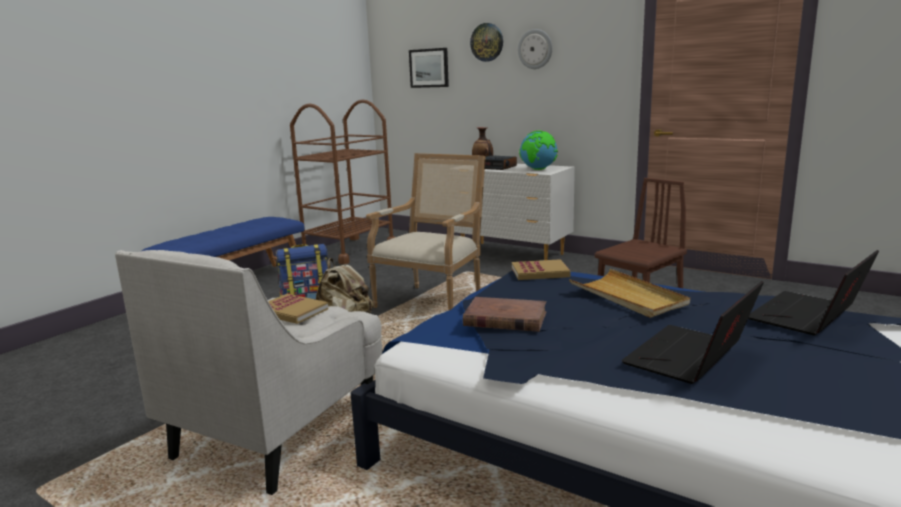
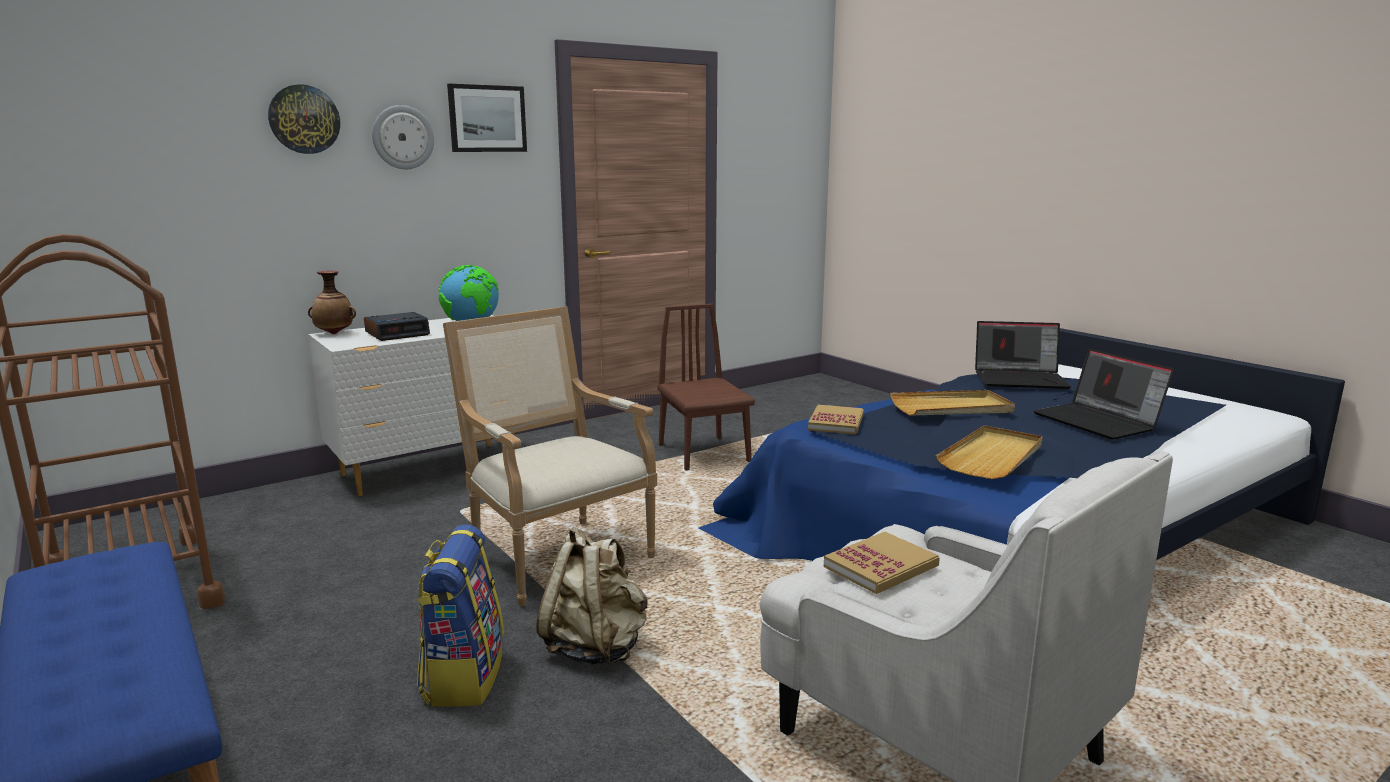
camera: 70 degrees left, 0 degrees up
picture [409,48,449,88] -> picture moved to [447,84,527,152]
brown book [463,297,547,332] -> beige tray [936,425,1043,479]
laptop [748,250,879,335] -> laptop turned 60 degrees counterclockwise [975,321,1071,389]

